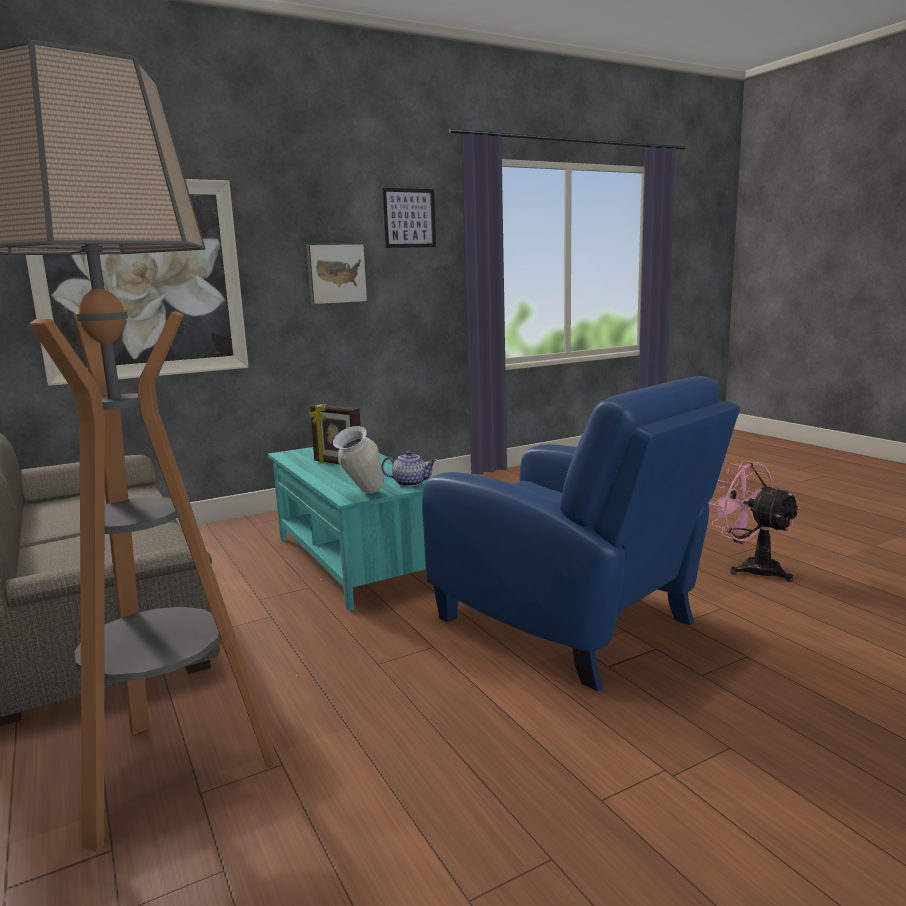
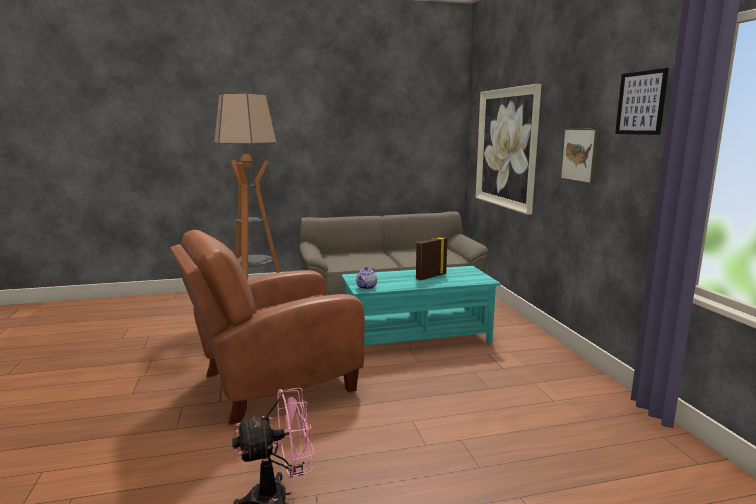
camera: 105 degrees right, 0 degrees up
vase [333,426,384,494] -> none
blue armchair [422,376,740,691] -> brown armchair [170,230,365,425]

